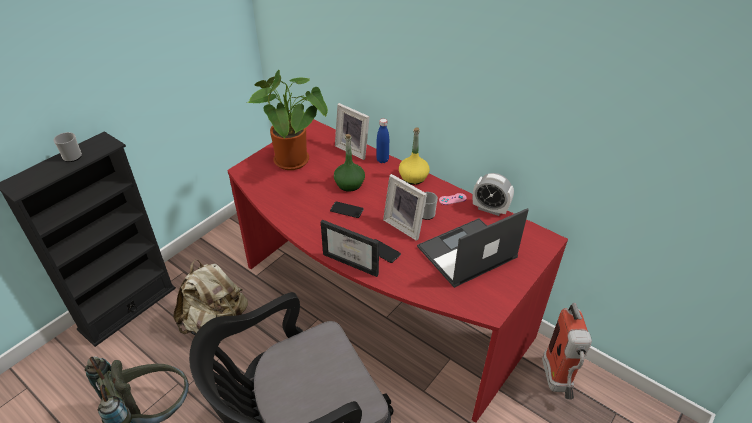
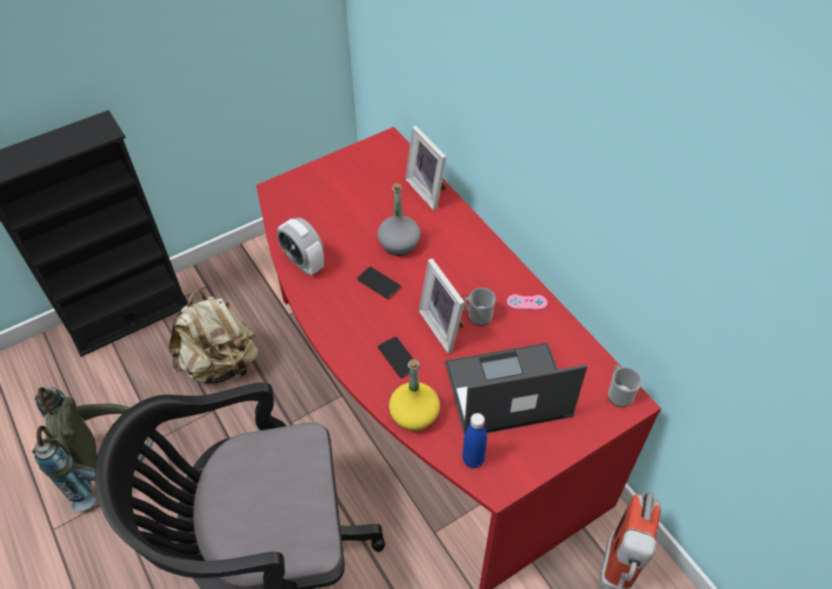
camera: 20 degrees right, 10 degrees up
mug [53,132,82,162] -> mug moved to [608,365,642,407]
potted plant [247,70,328,170] -> none
picture frame [321,220,379,277] -> none
green bottle [334,134,365,192] -> grey bottle [377,183,421,256]
blue bottle [376,119,389,163] -> blue bottle moved to [462,413,487,468]
yellow bottle [399,127,430,185] -> yellow bottle moved to [389,359,440,431]
alarm clock [472,173,514,216] -> alarm clock moved to [277,218,324,275]

